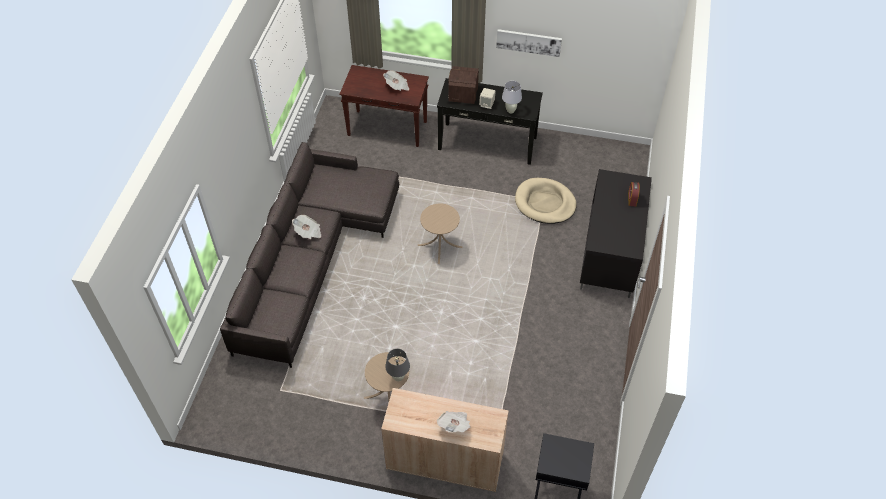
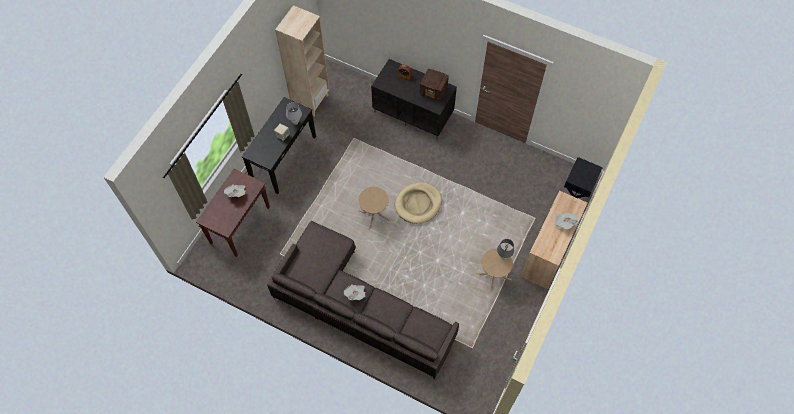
camera: 75 degrees left, 10 degrees up
radio [448,66,479,104] -> radio moved to [420,68,449,101]
picture [496,29,562,57] -> none
beige dog bed [515,178,577,224] -> beige dog bed moved to [395,182,442,224]
none -> beige bookcase [275,5,329,117]

